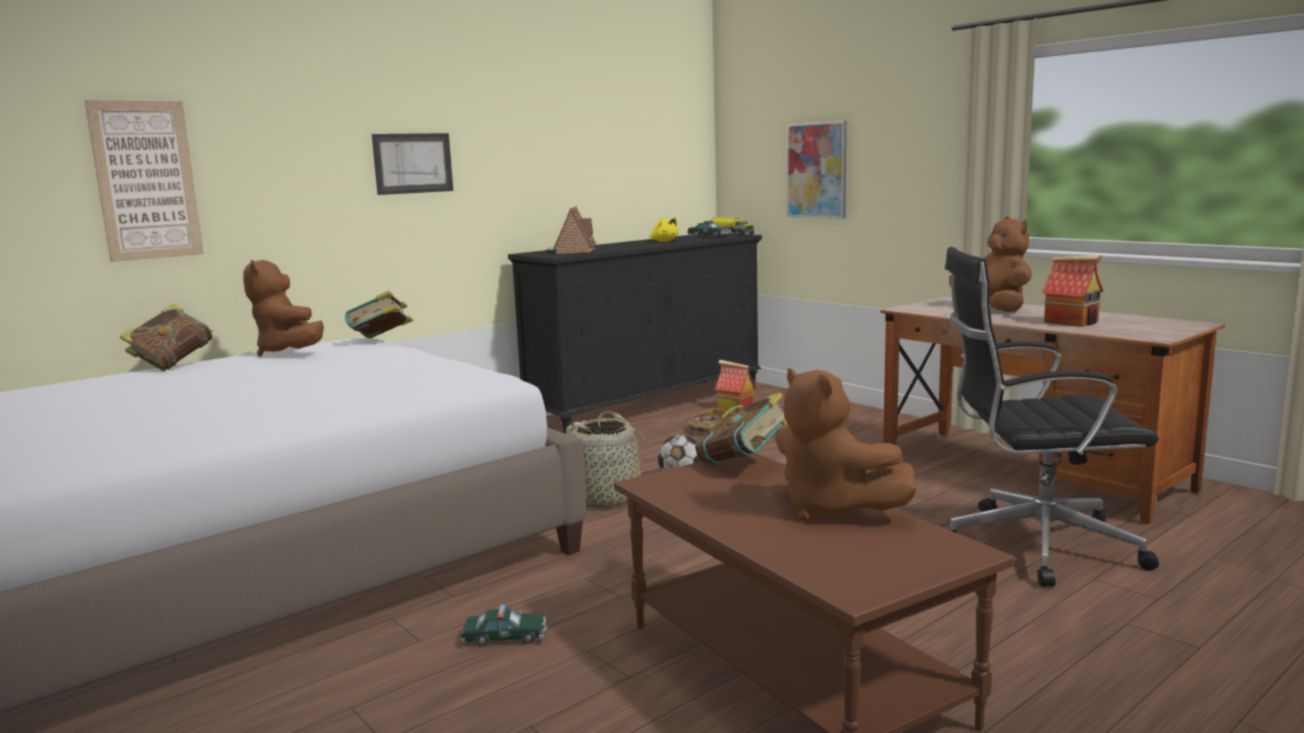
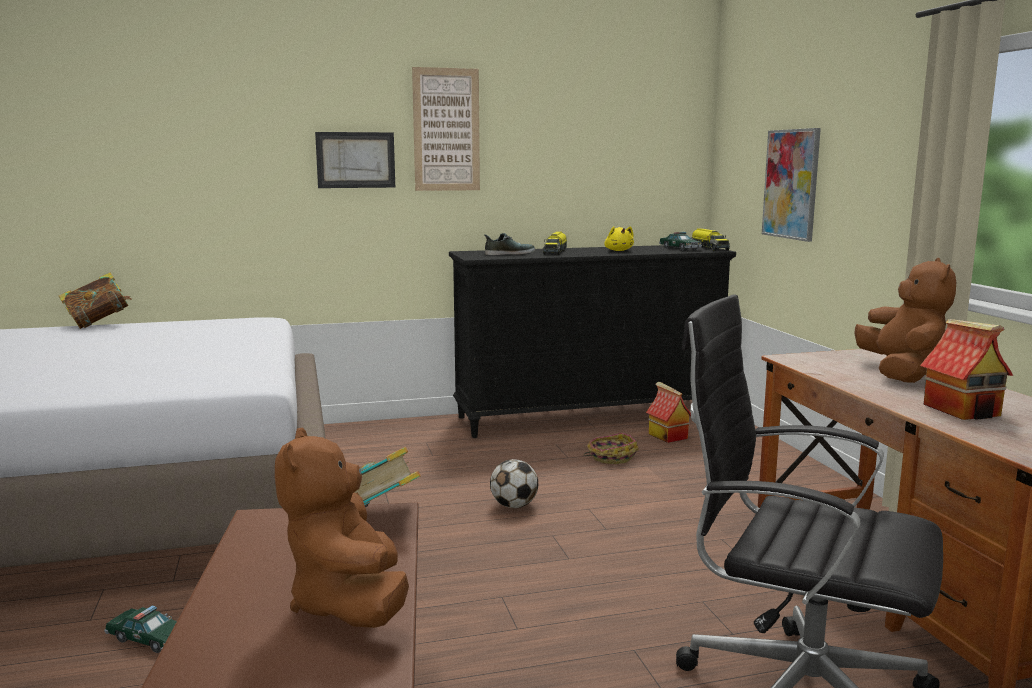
camera: 25 degrees right, 0 degrees up
picture [85,100,204,262] -> picture moved to [412,67,480,191]
brown plush toy [243,260,324,356] -> none
book [345,291,413,338] -> none
toy house [553,206,596,254] -> shoe [484,233,535,255]
basket [566,411,658,508] -> none
none -> toy truck [543,231,567,255]

